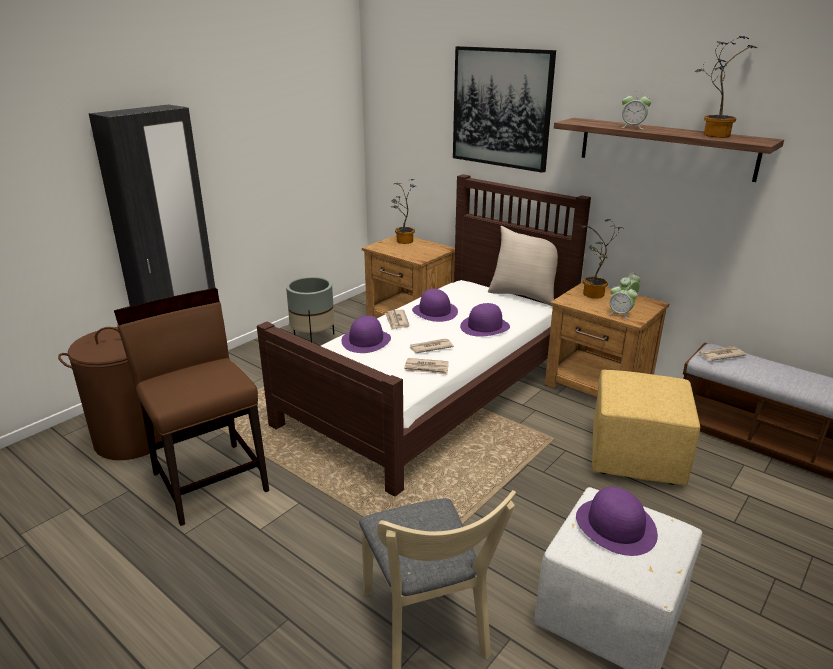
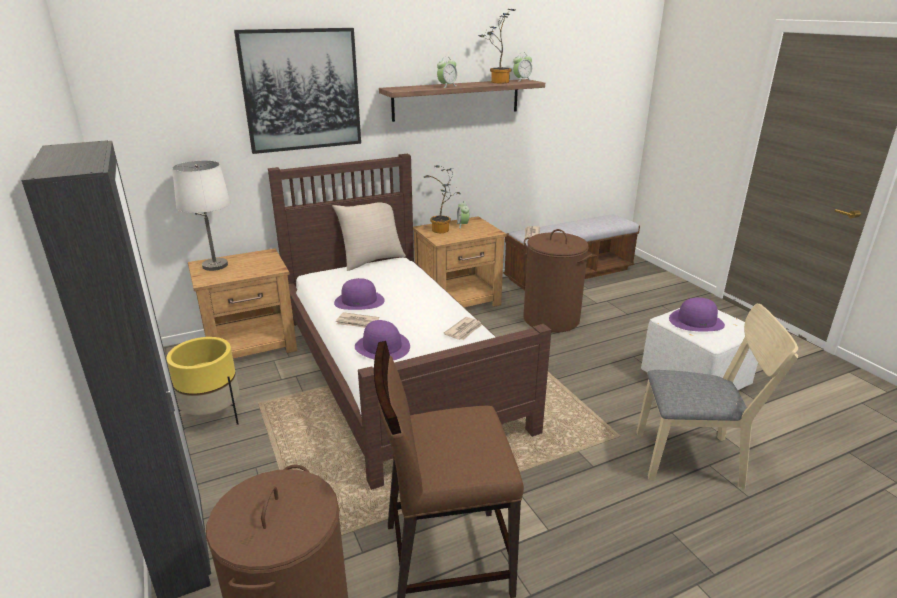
camera: 65 degrees left, 0 degrees up
grey planter [286,277,335,342] -> yellow planter [166,337,239,428]
potted plant [391,179,417,244] -> white table lamp [172,160,231,271]
newspaper [409,339,454,353] -> none
purple hat [460,303,510,337] -> none
yellow ottoman [592,369,700,486] -> brown laundry basket [523,229,592,333]
alarm clock [608,284,637,319] -> alarm clock moved to [513,52,532,81]

